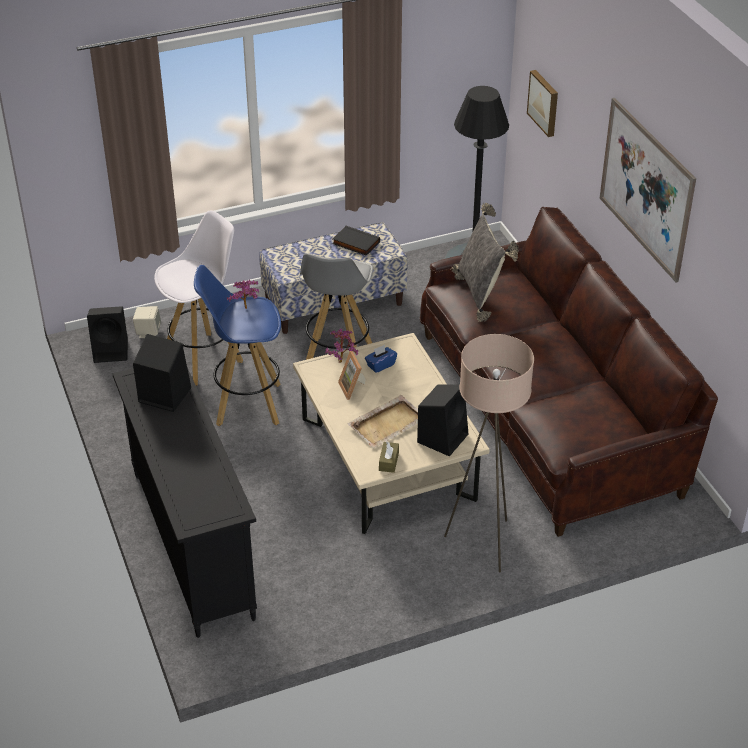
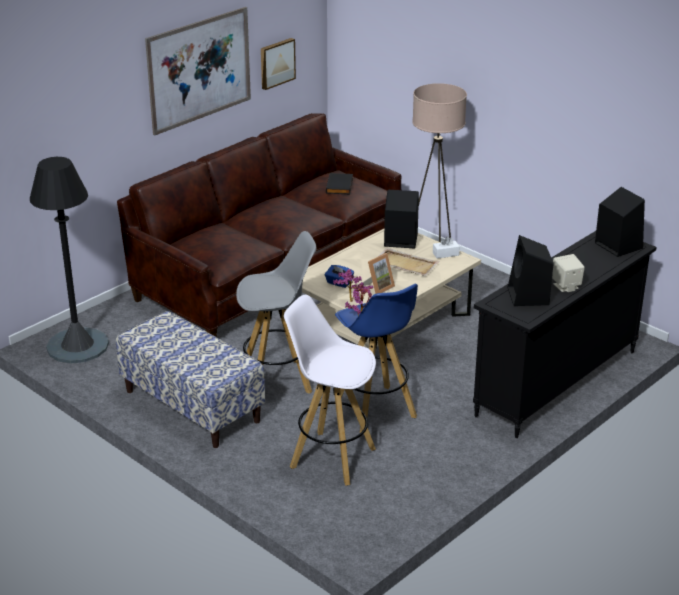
camera: 115 degrees left, 10 degrees down
black speaker [87,306,128,363] -> black speaker moved to [595,187,645,257]
beige speaker [133,306,161,338] -> beige speaker moved to [552,254,585,292]
black book [332,226,380,256] -> black book moved to [326,173,353,194]
brown tissue box [379,441,399,473] -> white tissue box [433,236,460,259]
pillow [451,203,519,322] -> none
picture [527,70,558,137] -> picture moved to [261,38,296,90]

